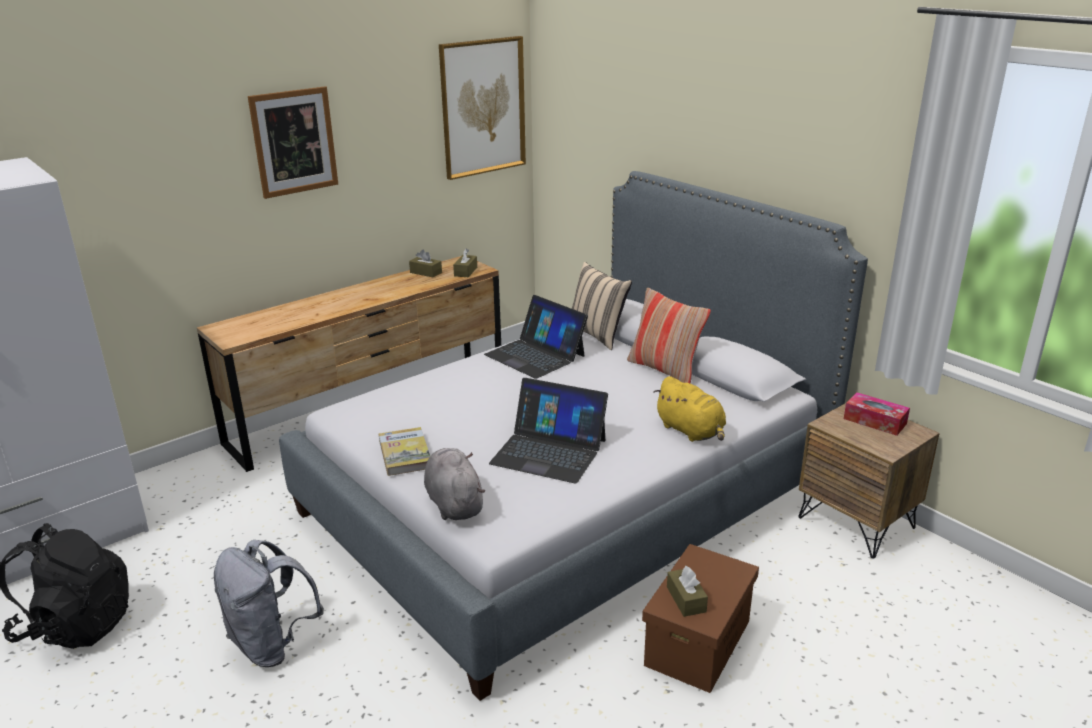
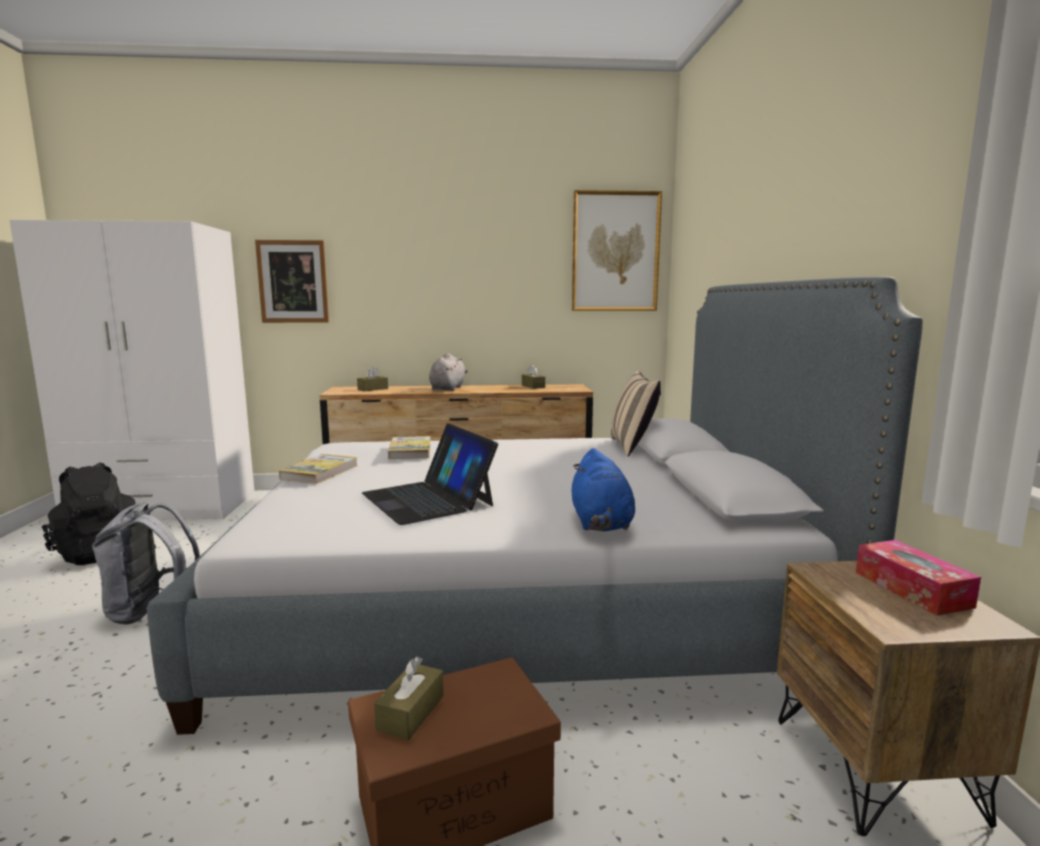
camera: 35 degrees right, 15 degrees down
picture [248,86,338,199] -> picture moved to [255,240,329,323]
grey plush toy [424,448,485,520] -> grey plush toy moved to [429,353,468,391]
brown tissue box [453,249,477,277] -> brown tissue box moved to [357,367,388,391]
laptop [484,295,588,379] -> none
pillow [627,288,711,384] -> none
yellow plush toy [654,376,726,442] -> blue plush toy [572,448,635,531]
none -> book [388,436,431,459]

